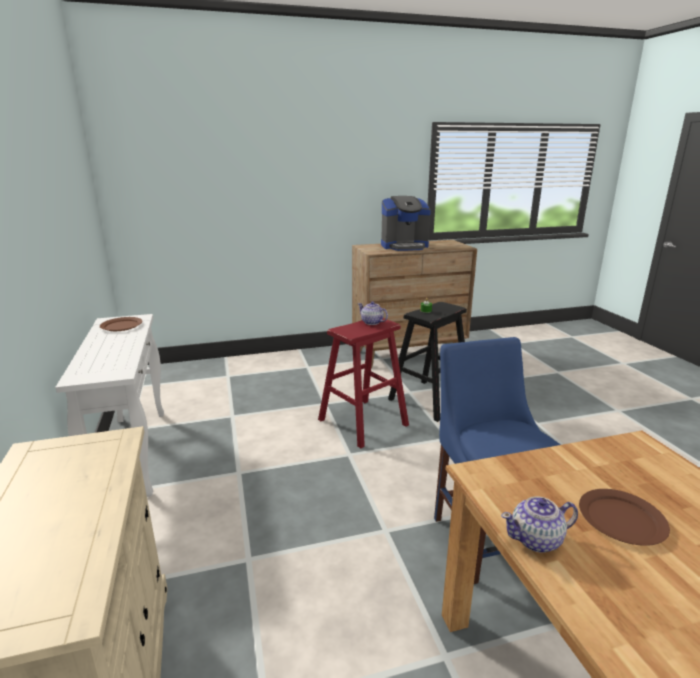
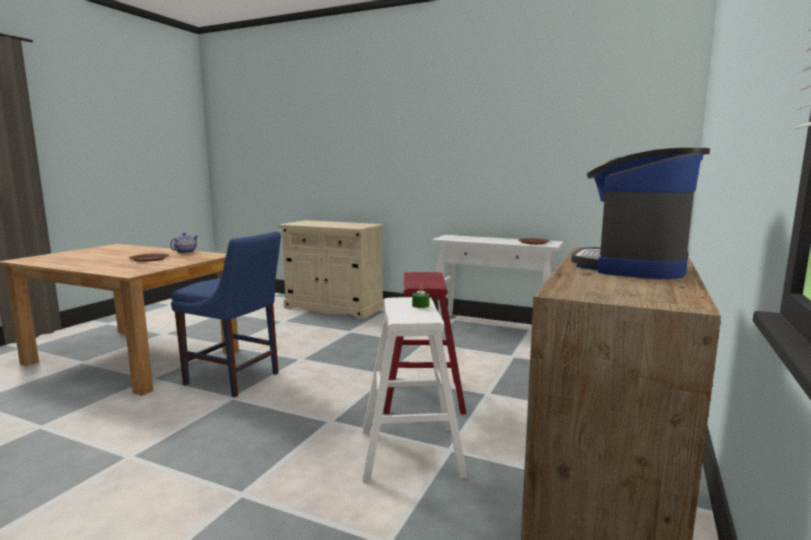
camera: 130 degrees right, 10 degrees down
teapot [358,301,388,325] -> none
black stool [388,302,467,422] -> white stool [363,297,468,483]

